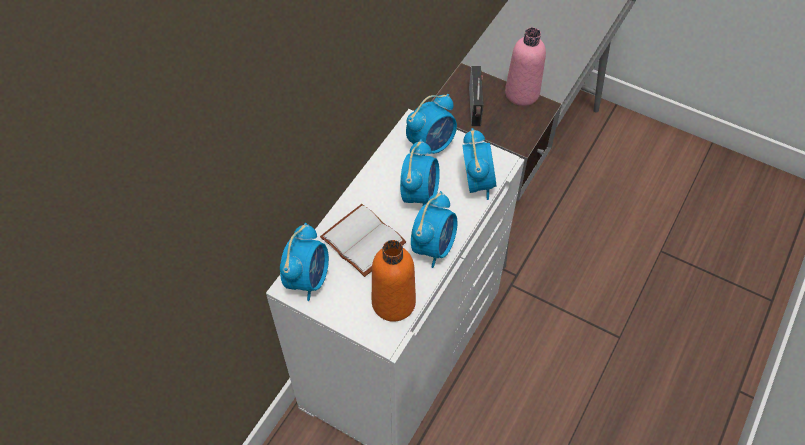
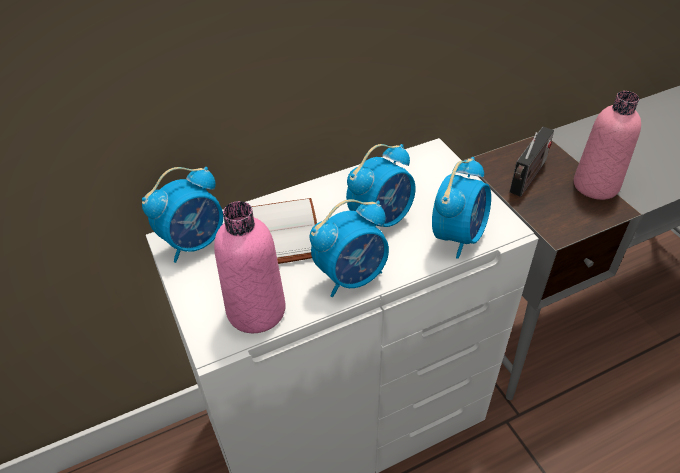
camera: 35 degrees right, 10 degrees down
orange bottle [372,240,416,322] -> pink bottle [214,201,286,333]
alarm clock [406,94,457,156] -> none

